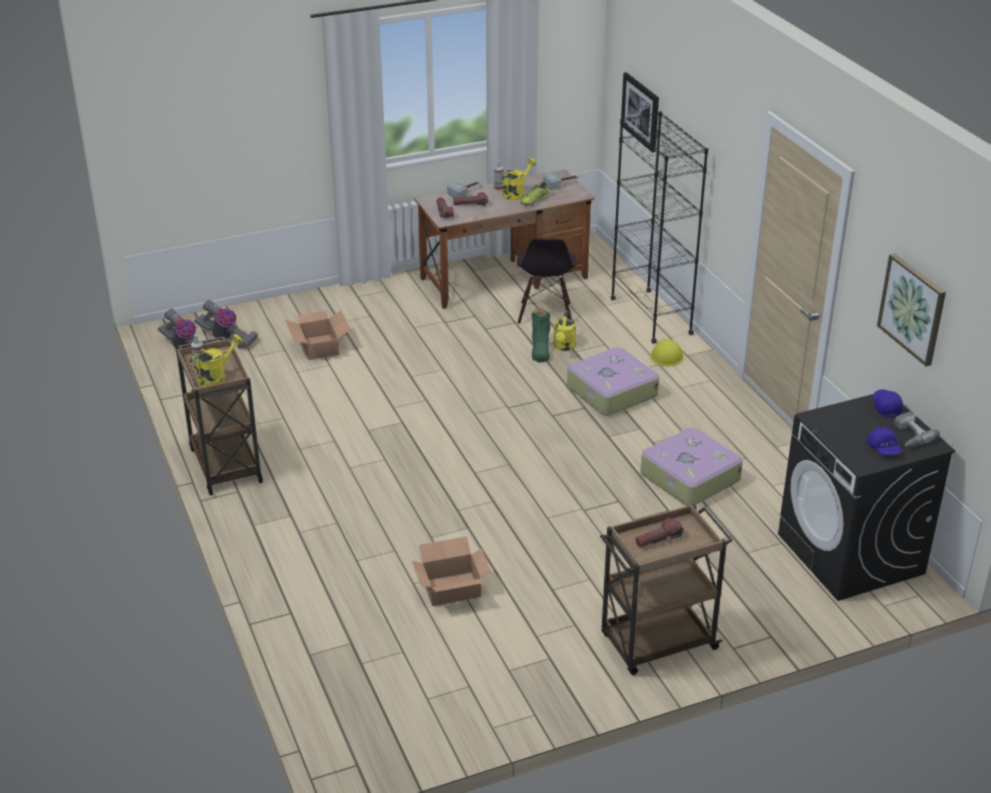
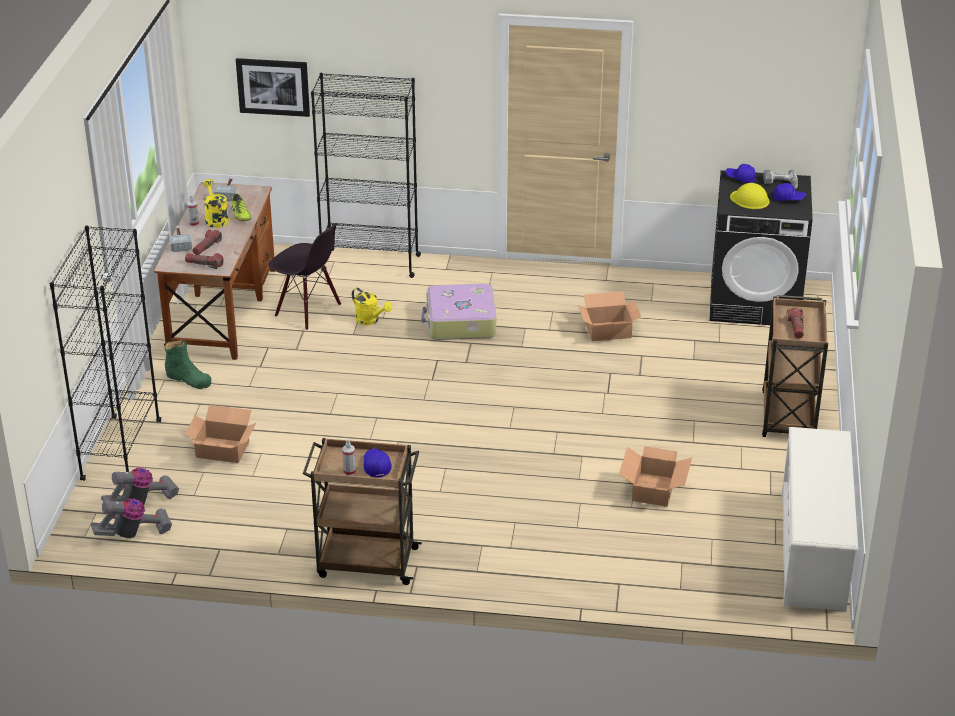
camera: 60 degrees left, 0 degrees up
yellow watering can [190,334,243,387] -> blue cap [363,449,392,478]
green boot [531,308,550,363] -> green boot moved to [164,340,211,389]
suitcase [640,428,743,506] -> cardboard box [578,291,641,341]
yellow hard hat [650,339,684,366] -> yellow hard hat moved to [730,183,770,209]
picture [877,253,946,366] -> none
none -> black bookcase [50,225,161,481]
none -> white shoe rack [782,427,858,611]

